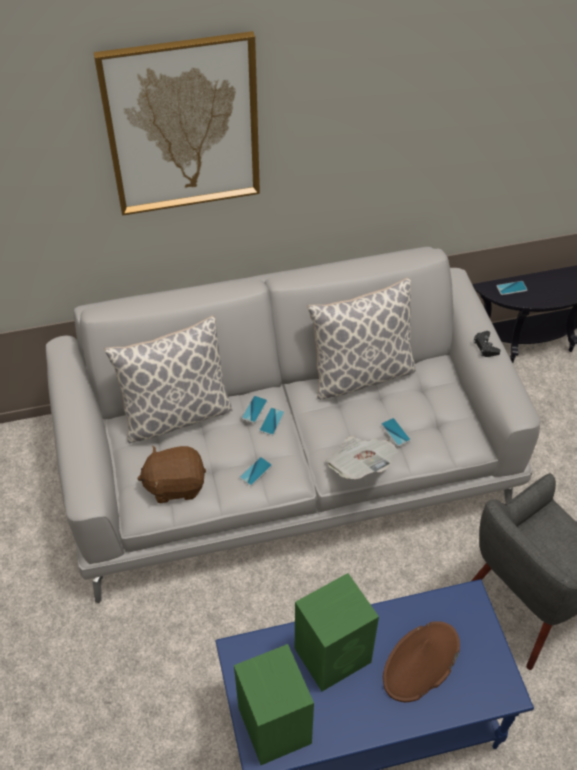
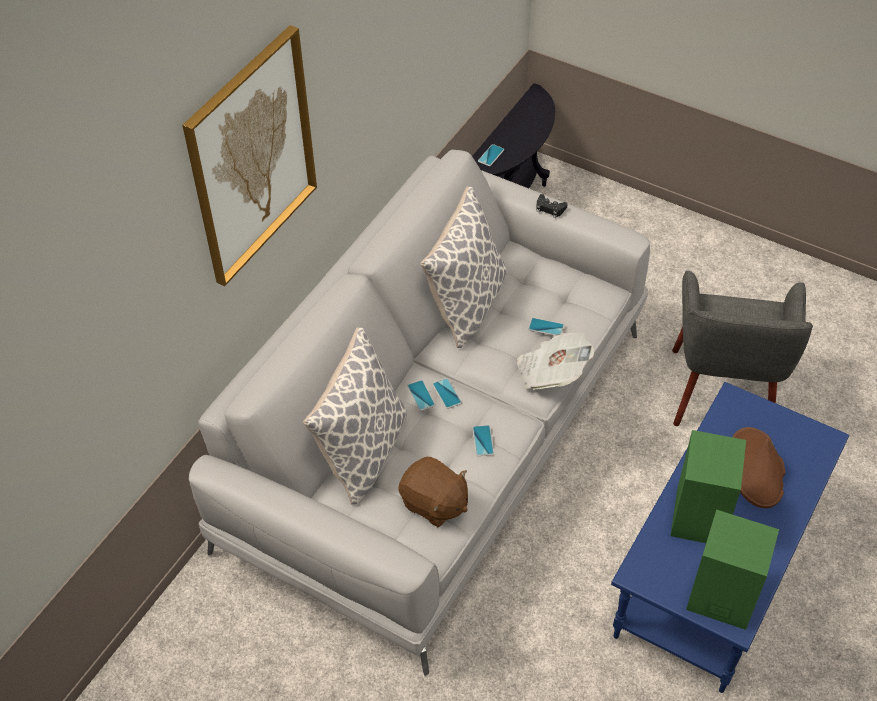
camera: 45 degrees left, 0 degrees up
brown plush toy [137,446,206,503] -> brown plush toy turned 90 degrees counterclockwise [398,457,468,527]

